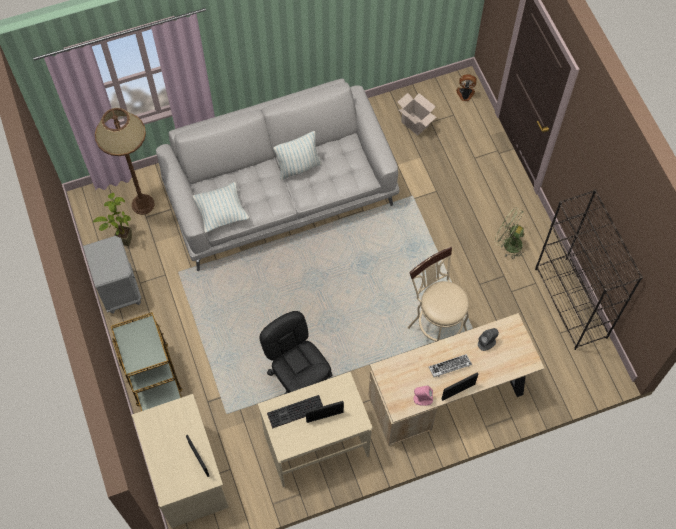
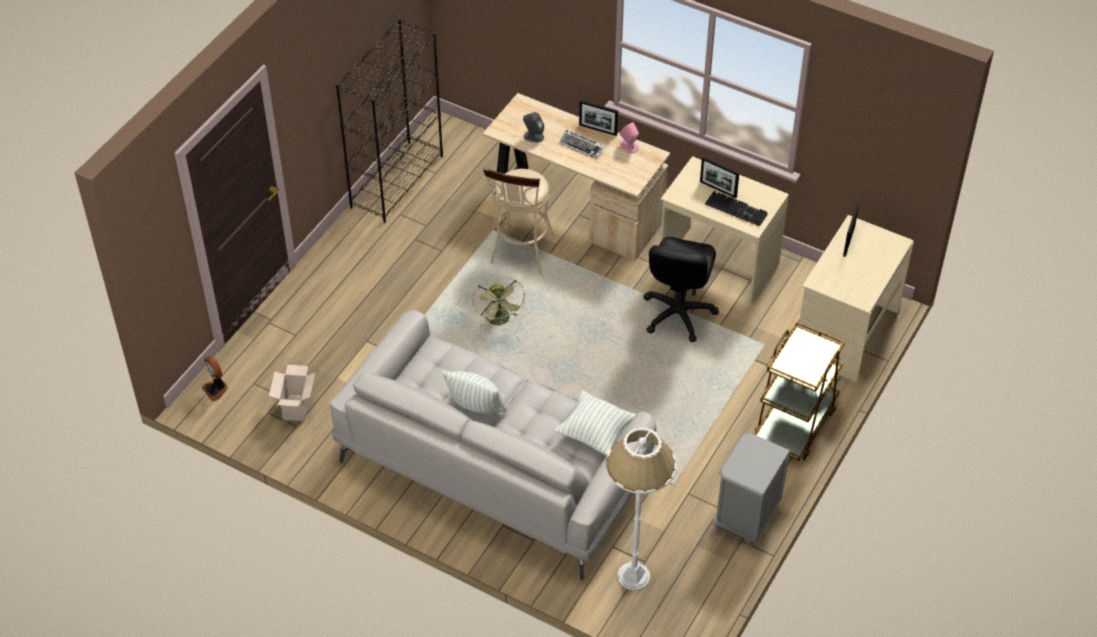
camera: 130 degrees left, 15 degrees down
potted plant [93,193,132,246] -> none
brown floor lamp [95,108,155,215] -> white floor lamp [606,427,676,590]
green fan [495,207,525,259] -> green fan moved to [472,276,525,327]

